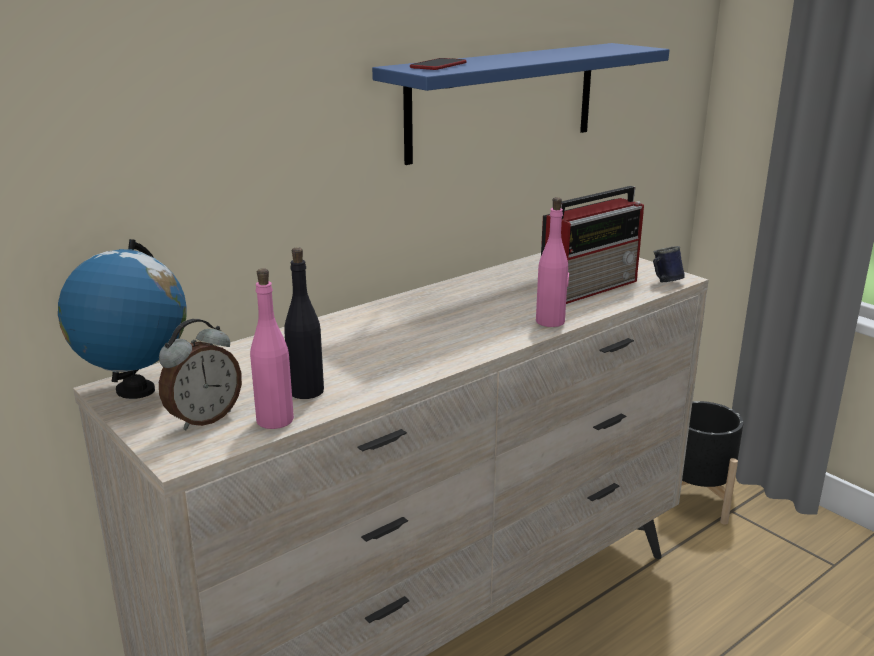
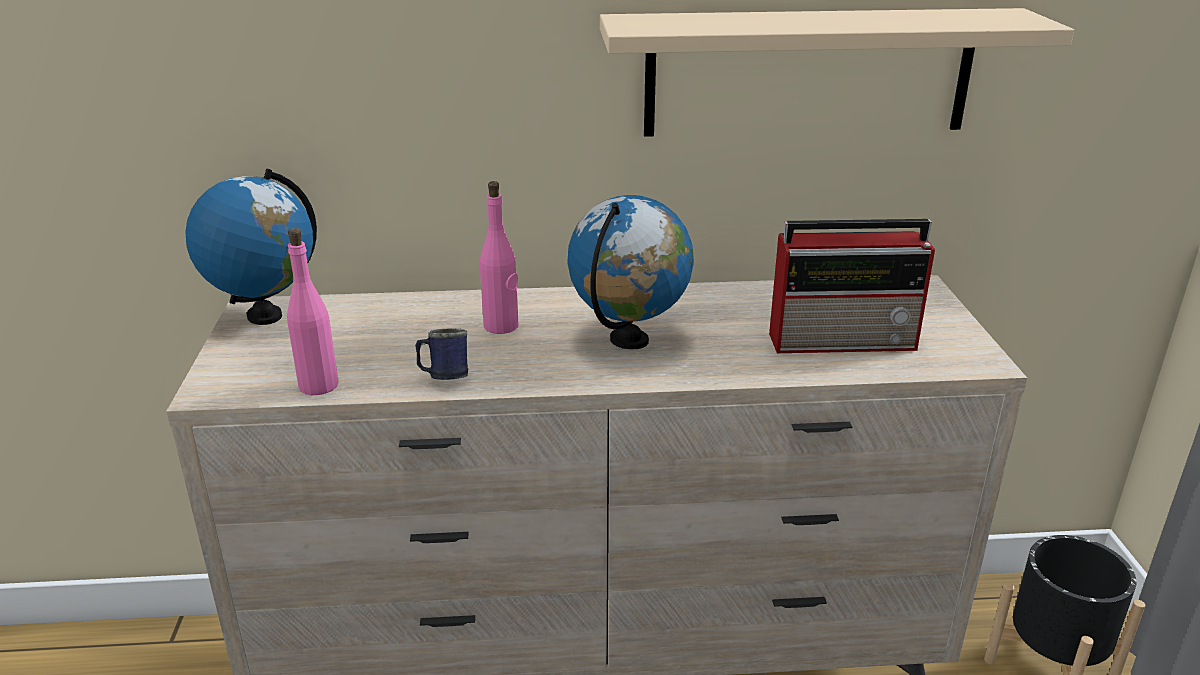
camera: 35 degrees right, 5 degrees up
alarm clock [159,319,242,430] -> none
black bottle [284,247,324,399] -> none
blue shelf [372,43,669,165] -> beige shelf [600,8,1074,137]
phone [410,58,467,70] -> none
pink bottle [536,197,569,327] -> pink bottle moved to [480,181,518,334]
blue mug [653,246,685,282] -> blue mug moved to [415,328,468,380]
none -> globe [567,195,694,349]

